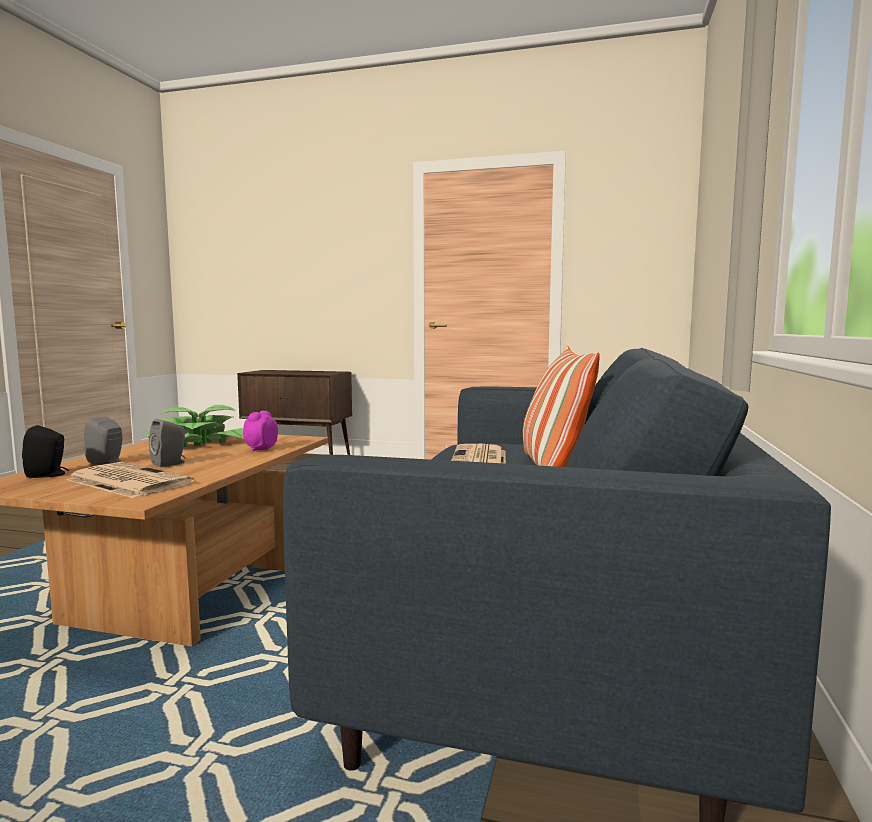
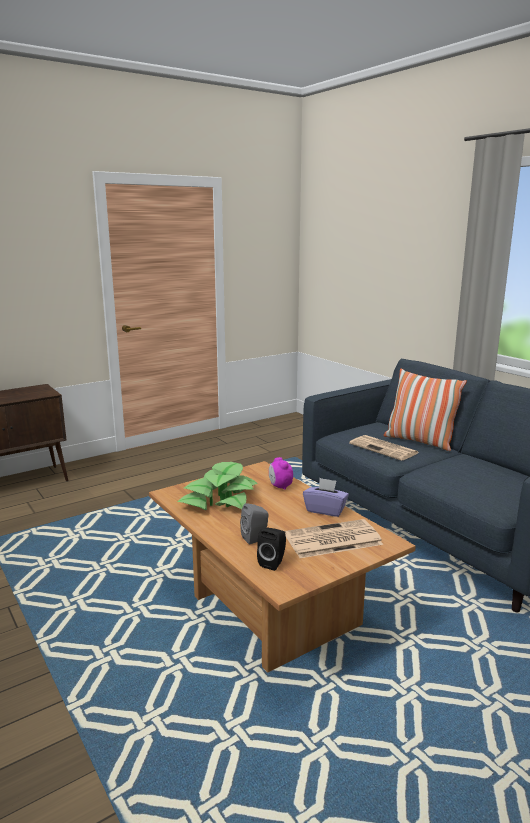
camera: 50 degrees left, 10 degrees up
grey speaker [149,419,185,467] -> none
none -> purple tissue box [303,478,349,517]

